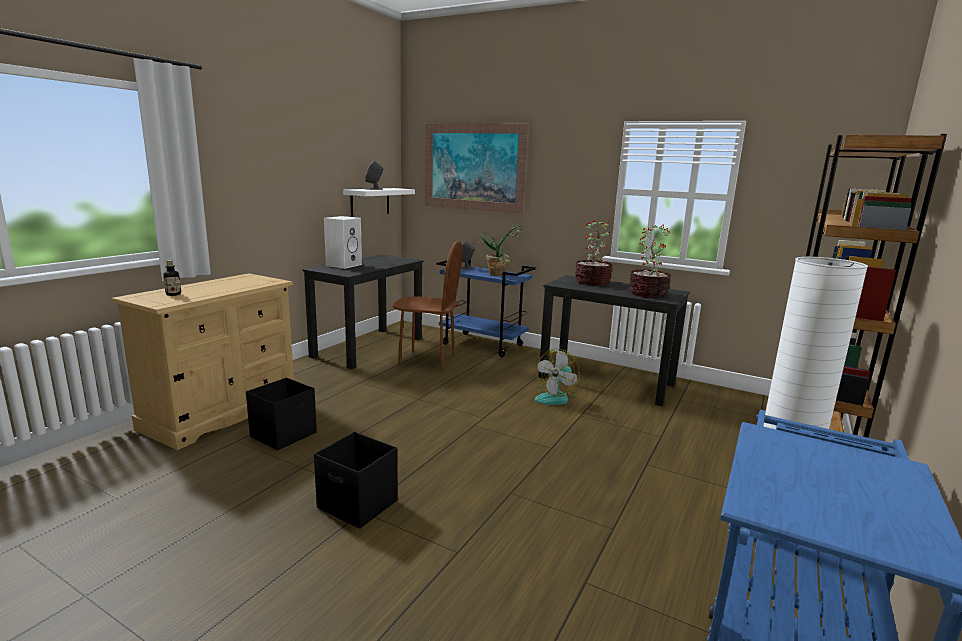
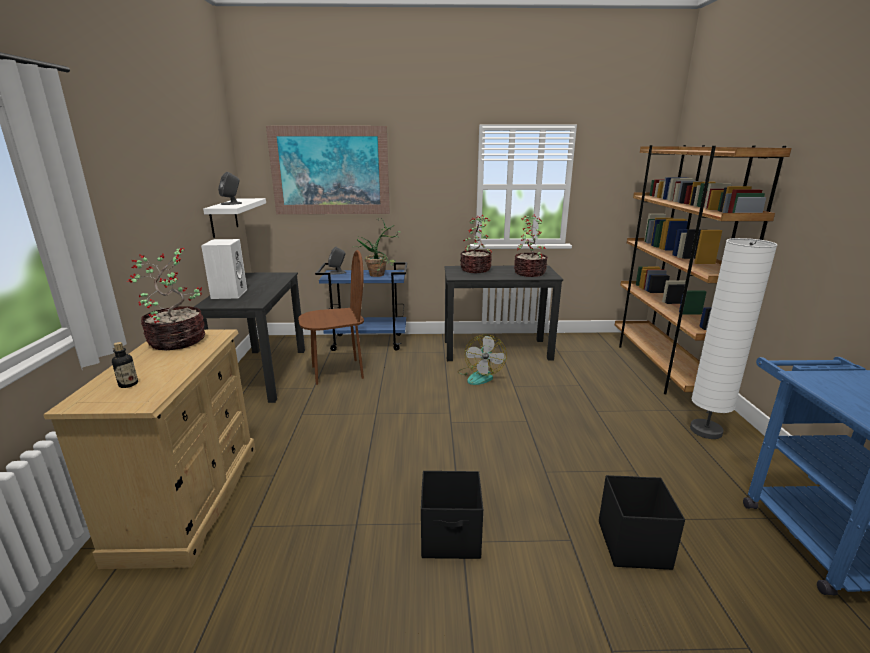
camera: 30 degrees left, 5 degrees up
black storage box [246,378,317,450] -> black storage box moved to [599,475,685,570]
none -> potted plant [127,248,205,351]

